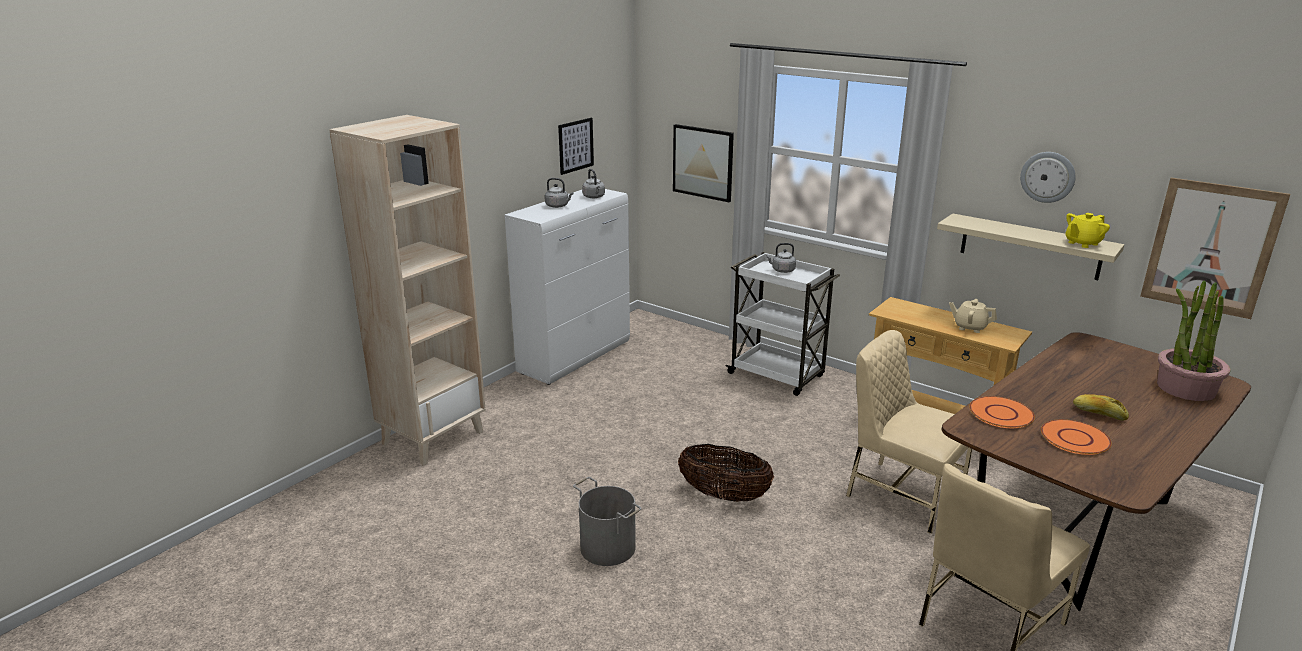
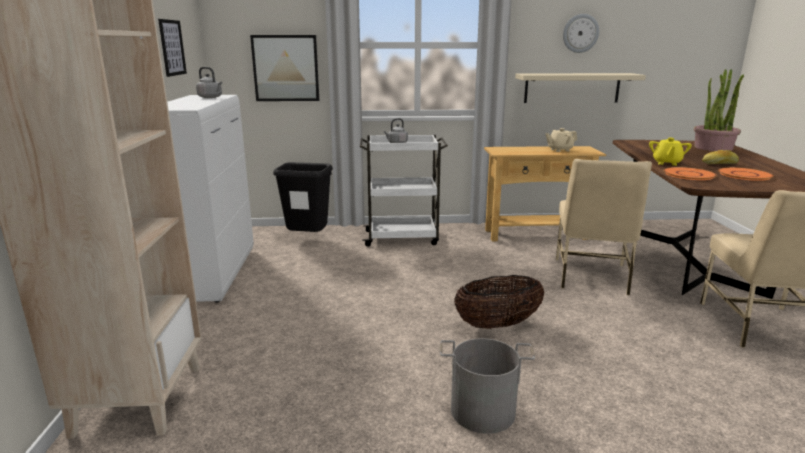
camera: 40 degrees left, 5 degrees down
grey kettle [545,178,574,208] -> none
beige chair [846,330,972,534] -> beige chair turned 75 degrees counterclockwise [556,159,652,295]
yellow teapot [1065,213,1110,248] -> yellow teapot moved to [649,138,692,166]
picture [1140,178,1290,319] -> none
none -> black trash can [273,162,333,232]

